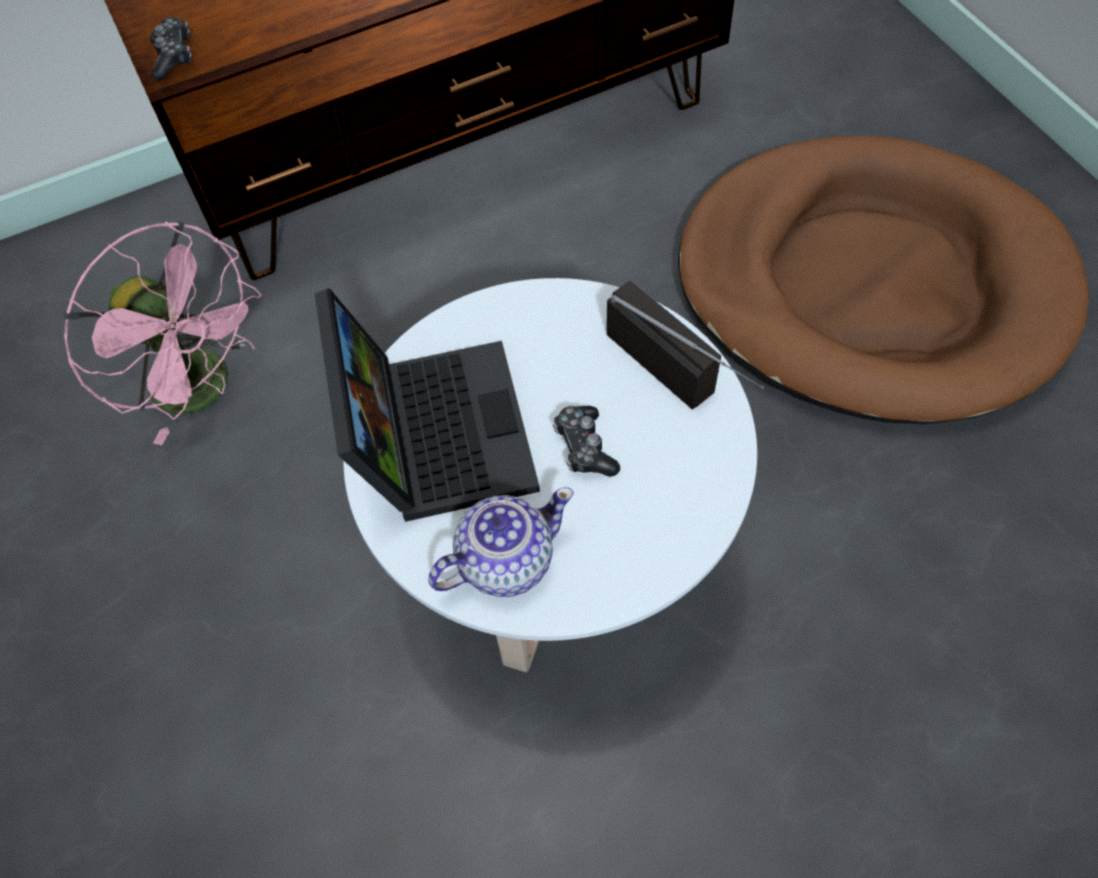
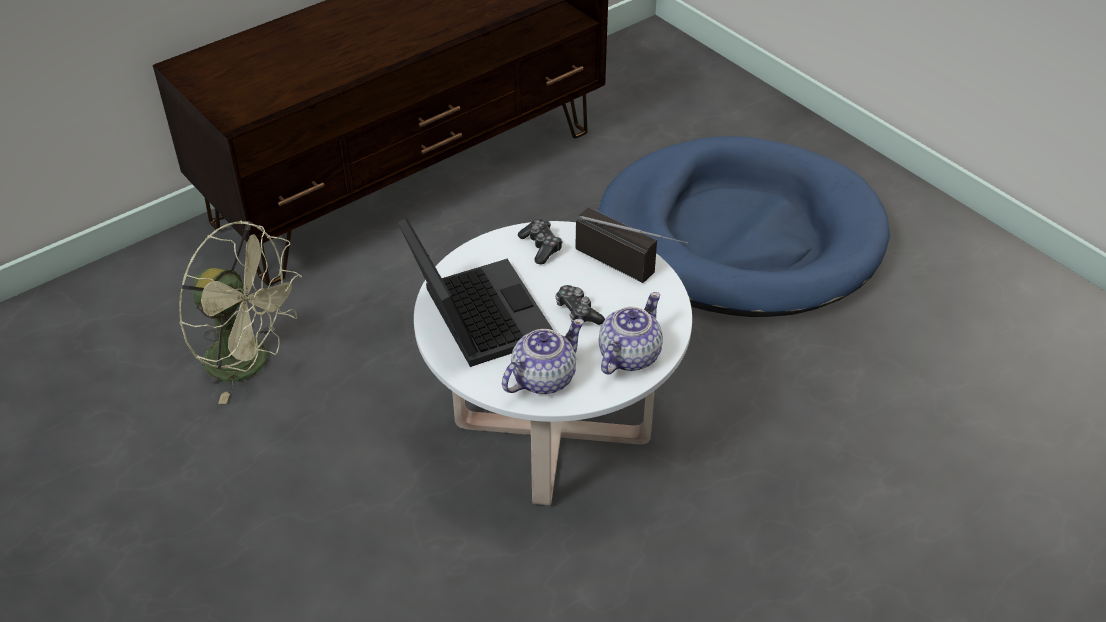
camera: 15 degrees left, 15 degrees down
pink fan [63,221,261,445] -> green fan [179,220,302,404]
game controller [150,17,192,80] -> game controller moved to [518,219,563,265]
brown dog bed [678,135,1089,424] -> blue dog bed [598,136,890,317]
none -> teapot [599,292,663,374]

